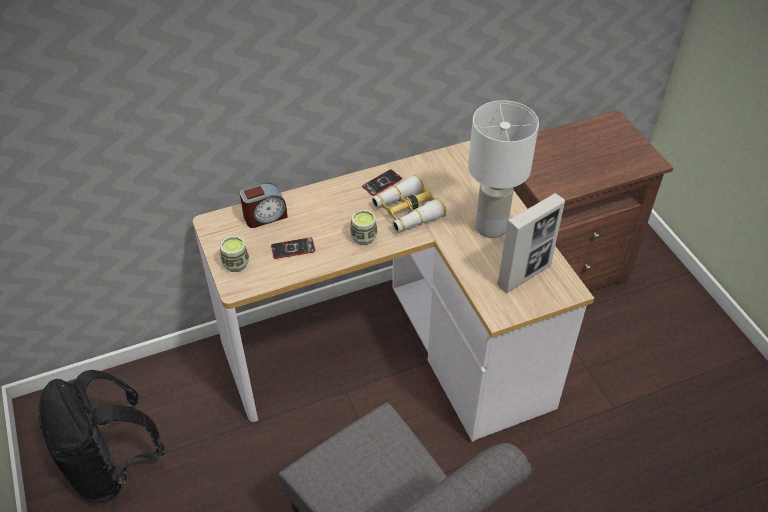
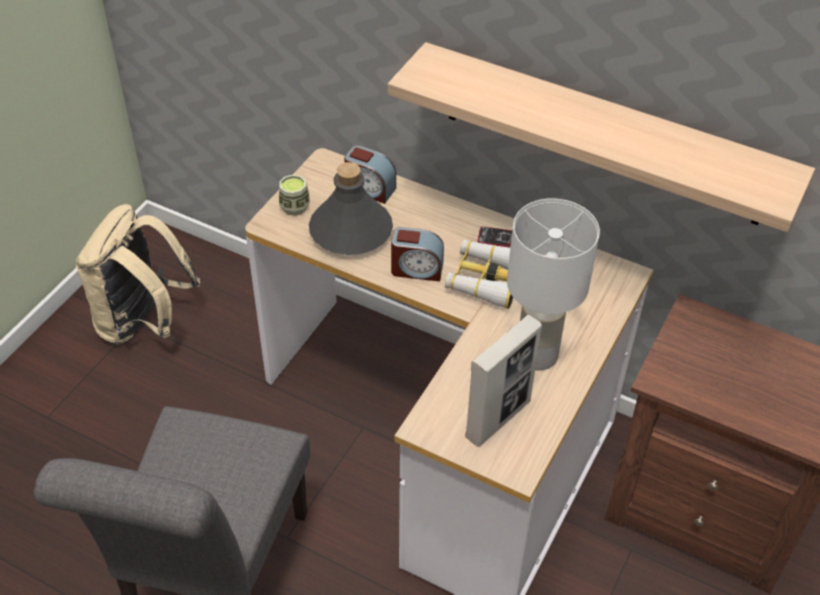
camera: 50 degrees right, 0 degrees up
black backpack [39,370,165,504] -> beige backpack [76,204,200,345]
phone [271,237,315,259] -> grey bottle [309,162,393,255]
cup [350,210,378,245] -> alarm clock [391,227,444,282]
picture frame [497,193,565,293] -> picture frame turned 60 degrees counterclockwise [465,315,542,447]
none -> shelf [388,42,815,232]

